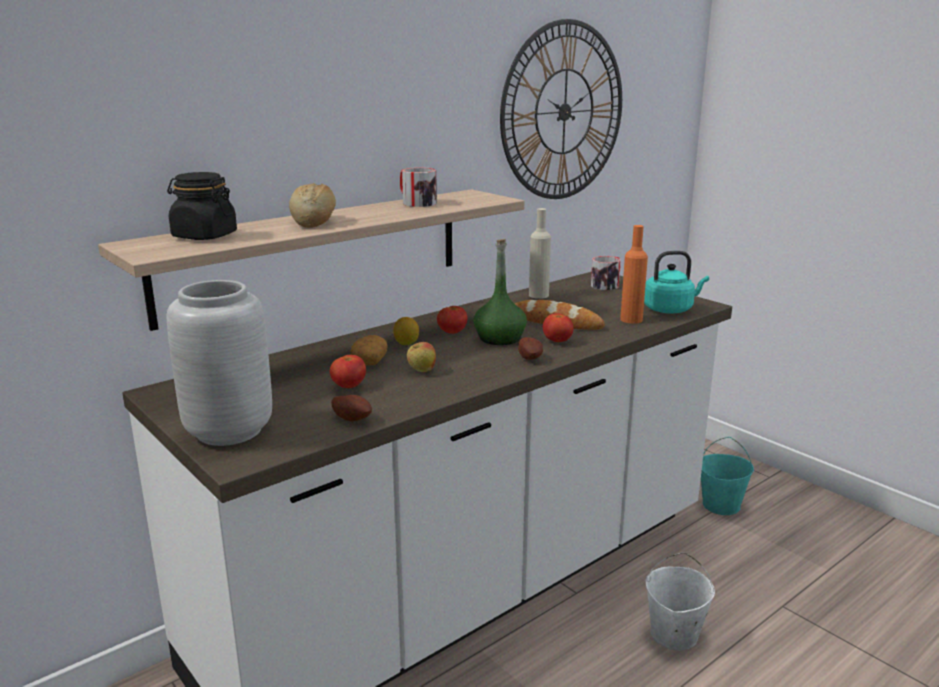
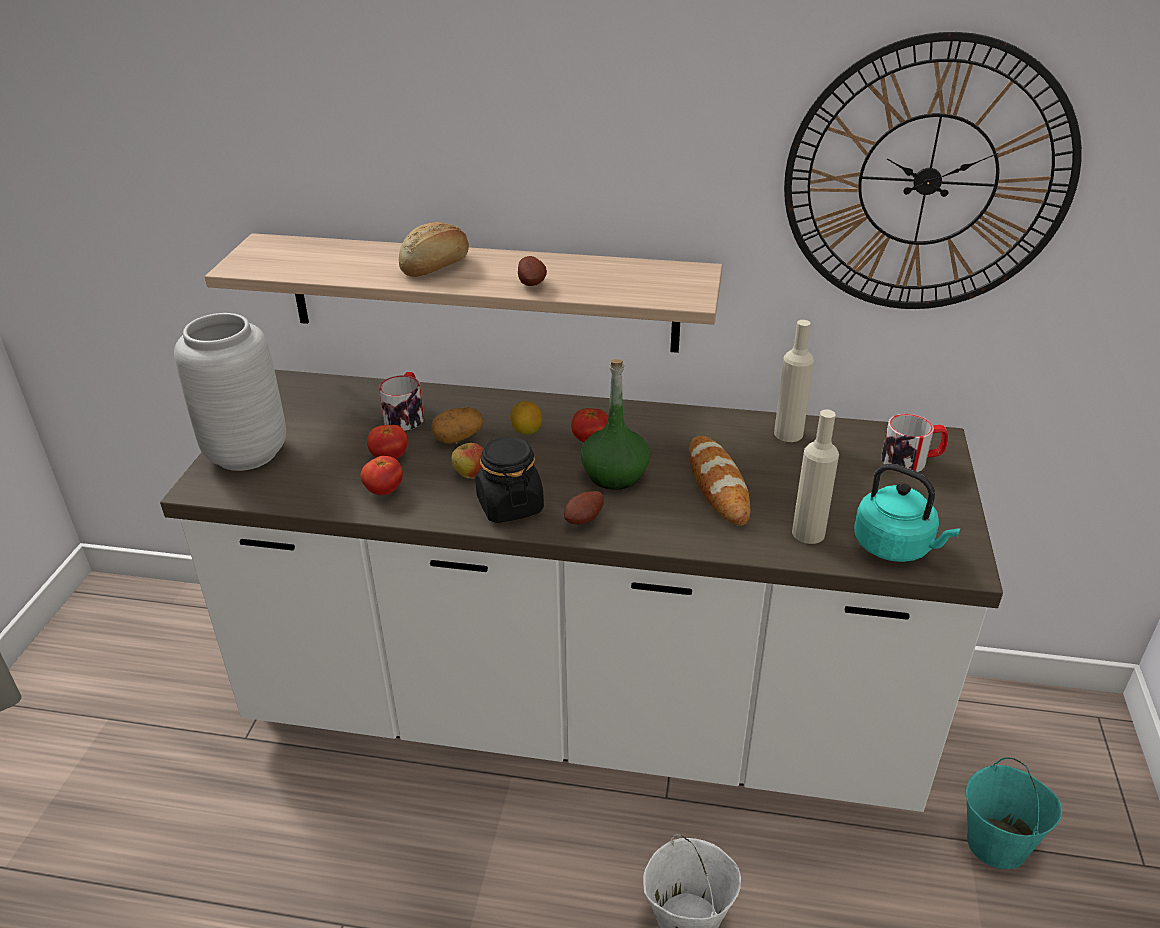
camera: 50 degrees right, 15 degrees up
black jar [167,172,237,240] -> black jar moved to [475,436,544,523]
potato [331,395,372,421] -> potato moved to [518,256,547,286]
mug [400,167,437,207] -> mug moved to [379,372,424,431]
tomato [543,313,573,342] -> tomato moved to [360,456,403,495]
orange bottle [620,225,648,324] -> beige bottle [792,410,839,544]

